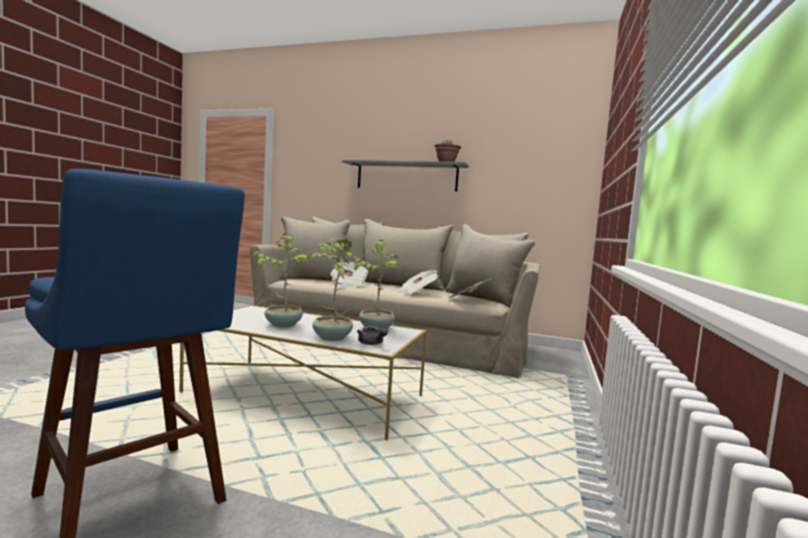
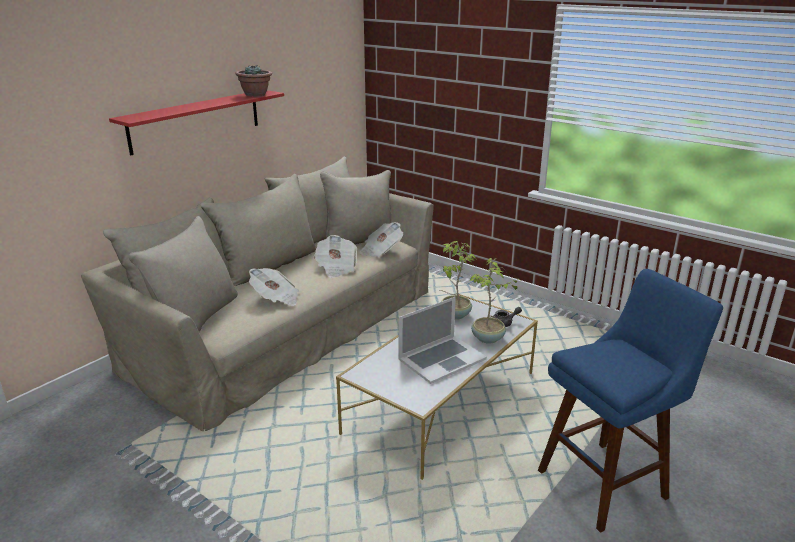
camera: 70 degrees left, 20 degrees up
potted plant [251,234,309,328] -> laptop [398,297,487,384]
grey shelf [342,160,469,192] -> red shelf [109,90,284,155]

